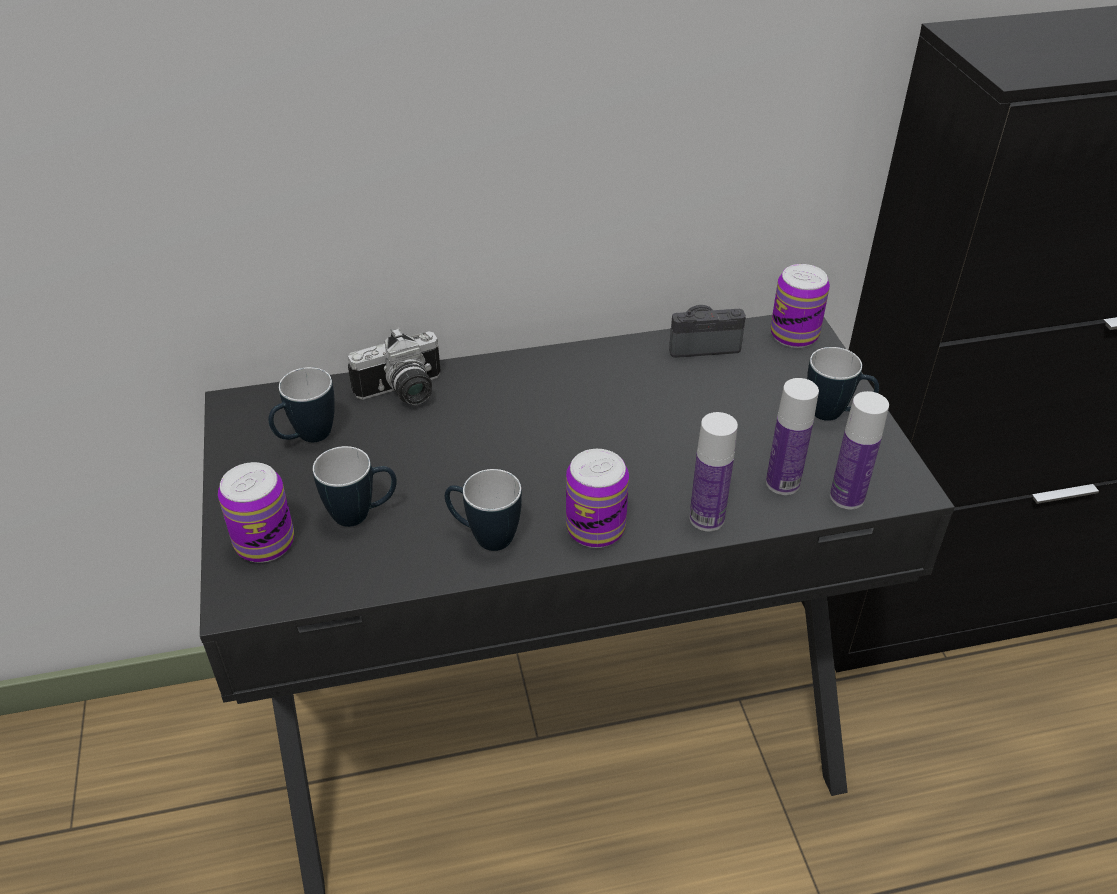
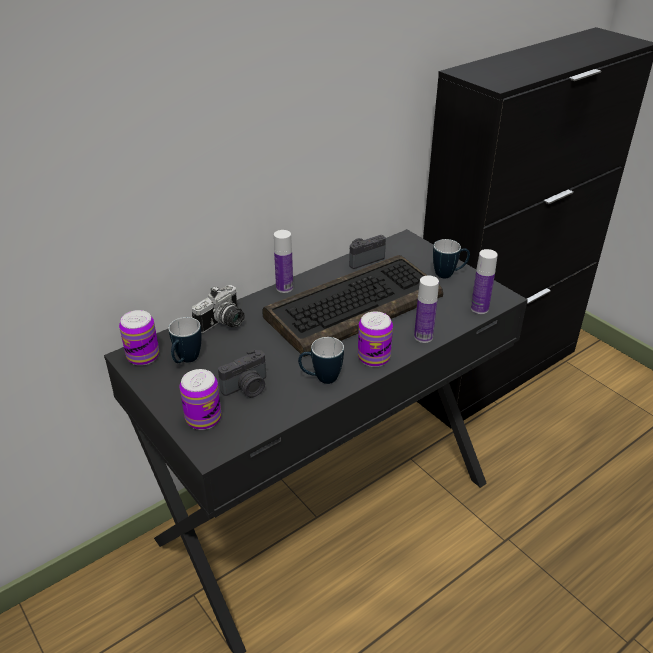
camera: 25 degrees left, 5 degrees down
mug [313,446,397,527] -> camera [218,349,266,398]
bottle [766,378,819,495] -> bottle moved to [274,230,293,293]
can [771,264,830,348] -> can moved to [119,310,159,366]
none -> keyboard [262,255,443,357]

